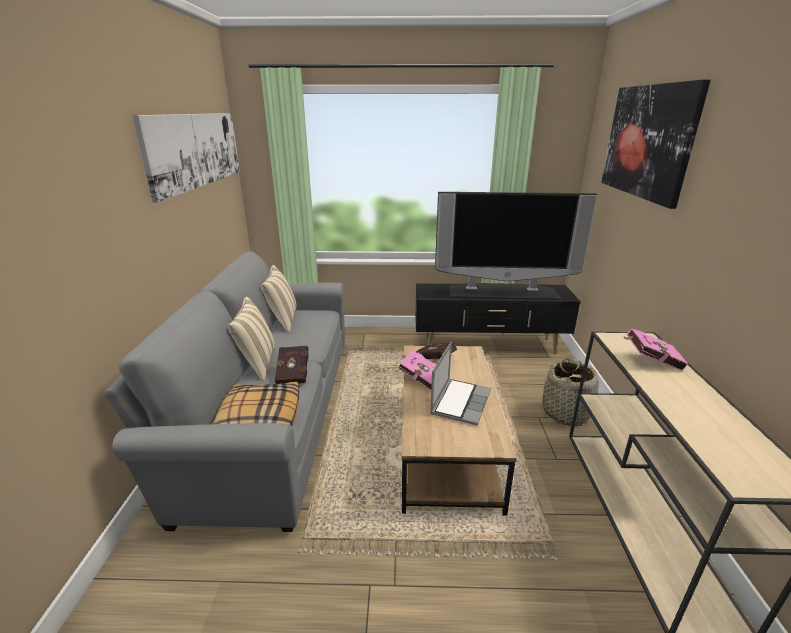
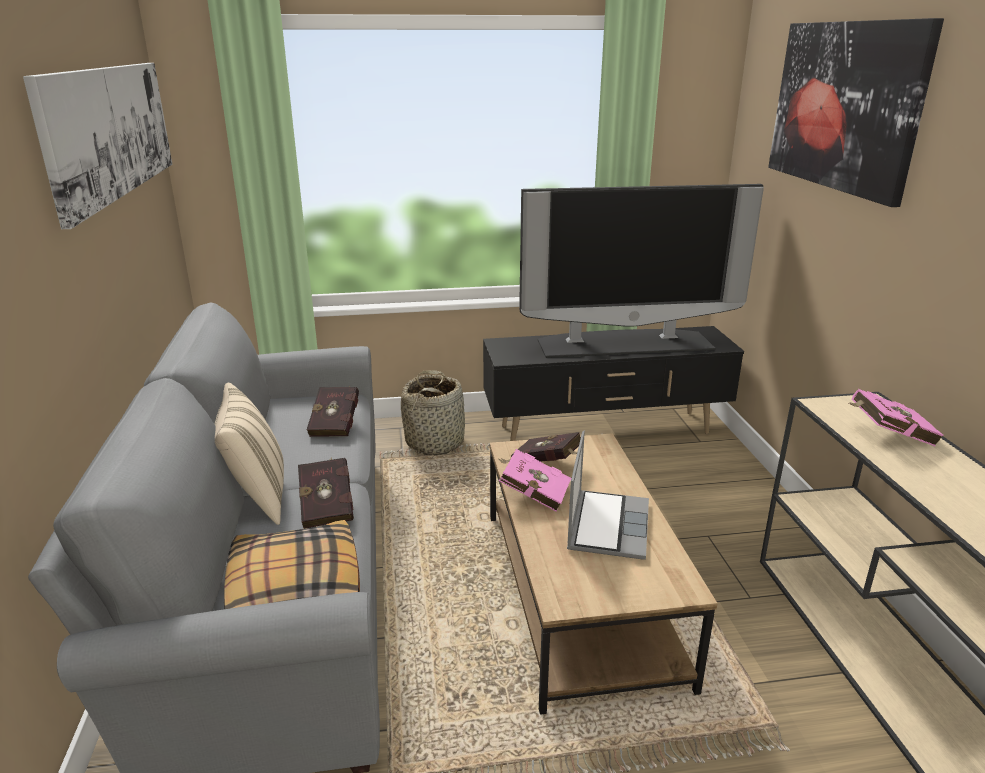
camera: 10 degrees left, 0 degrees up
beige pillow [261,265,297,333] -> none
basket [542,358,599,426] -> basket moved to [401,370,465,456]
none -> red book [307,386,359,437]

